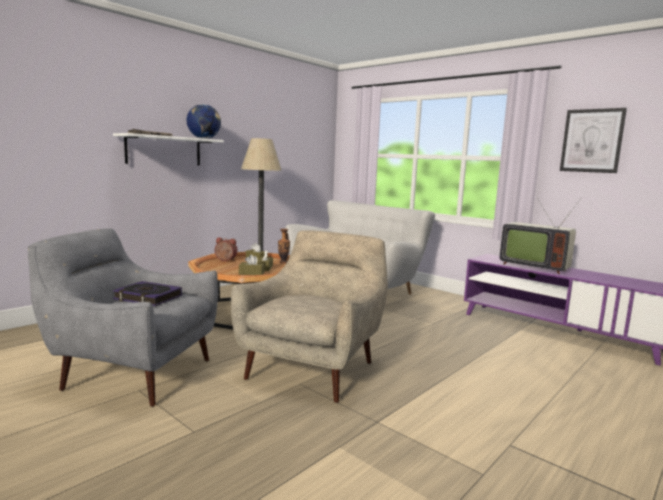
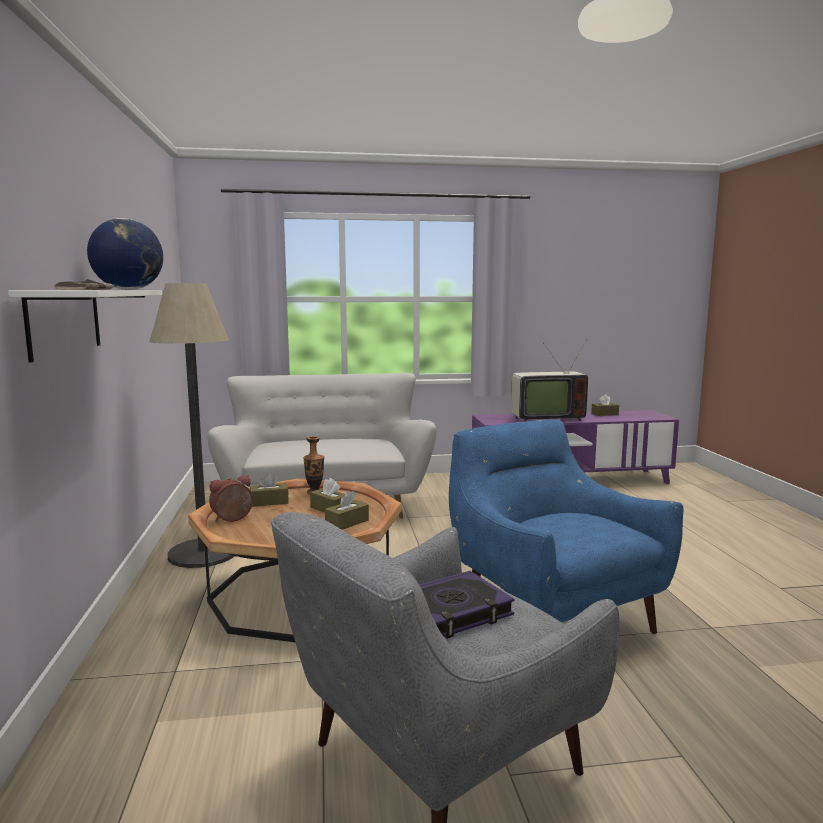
camera: 50 degrees left, 0 degrees up
beige armchair [231,230,388,403] -> blue armchair [449,420,683,634]
picture [560,108,627,173] -> none
none -> brown tissue box [591,394,619,416]

